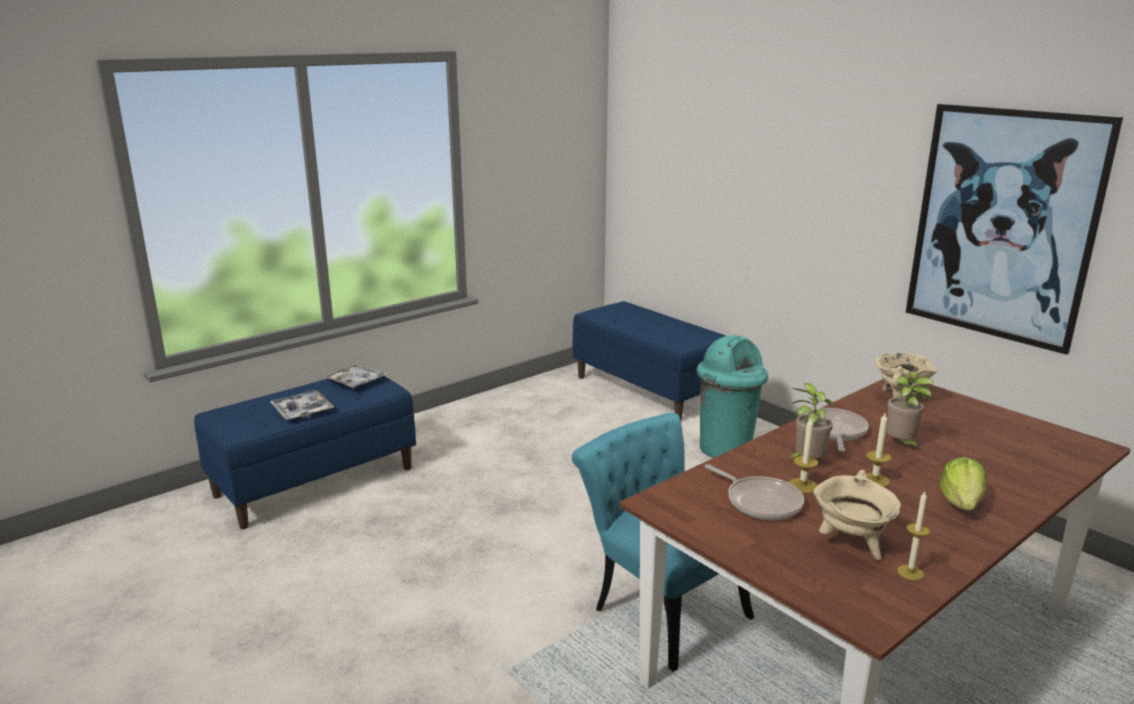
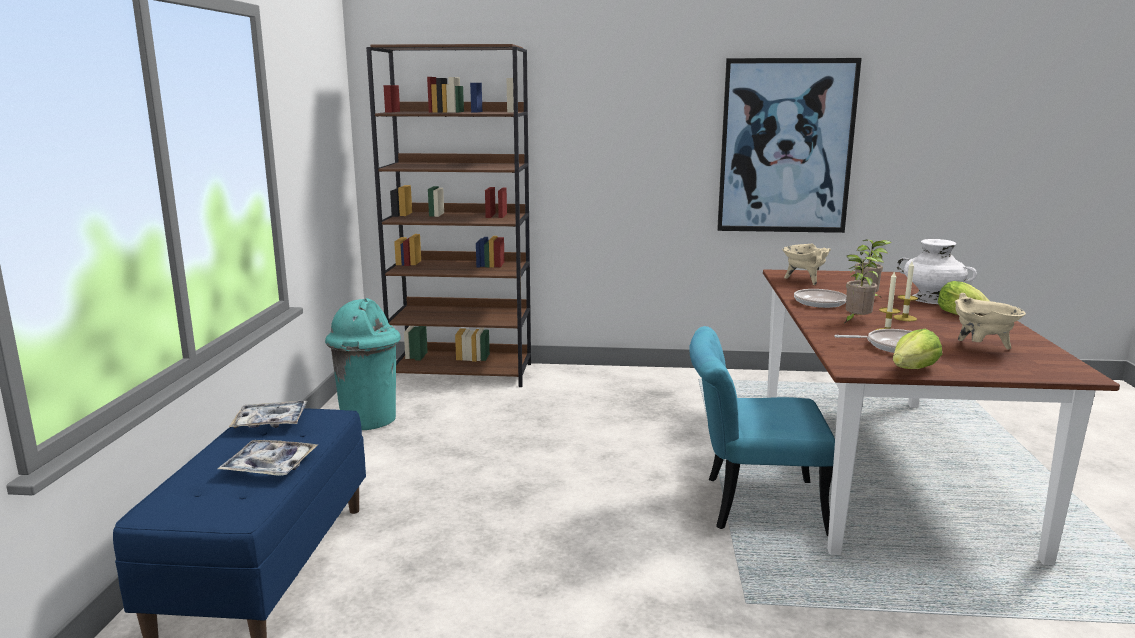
camera: 45 degrees left, 5 degrees down
blue bench [572,301,726,420] -> brown bookcase [366,44,531,387]
turquoise trash can [696,335,768,458] -> turquoise trash can moved to [325,298,401,430]
candle [897,492,930,581] -> none
none -> lettuce [893,329,942,369]
none -> white vase [897,239,977,304]

